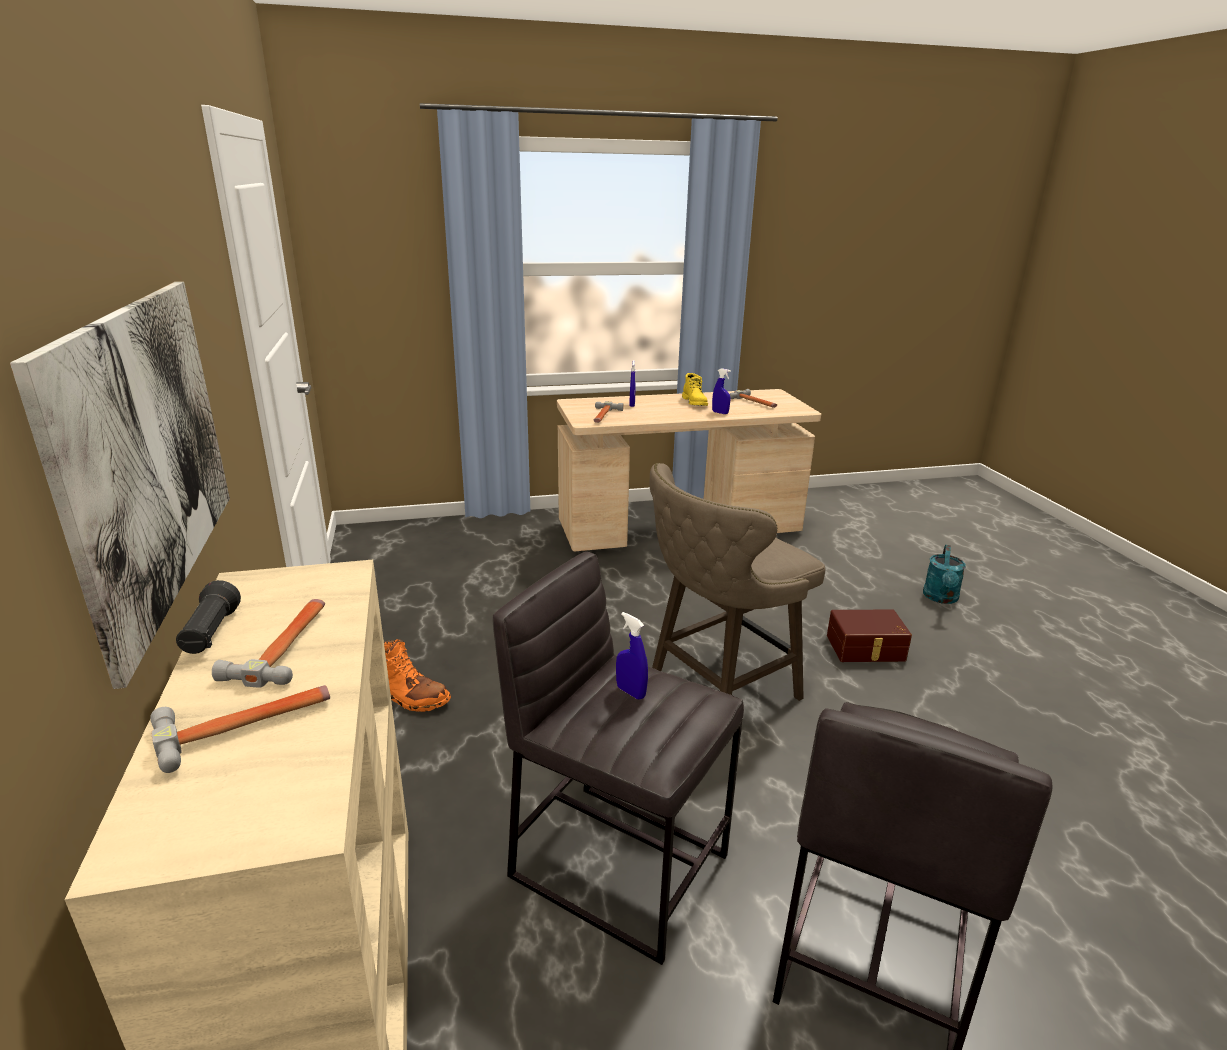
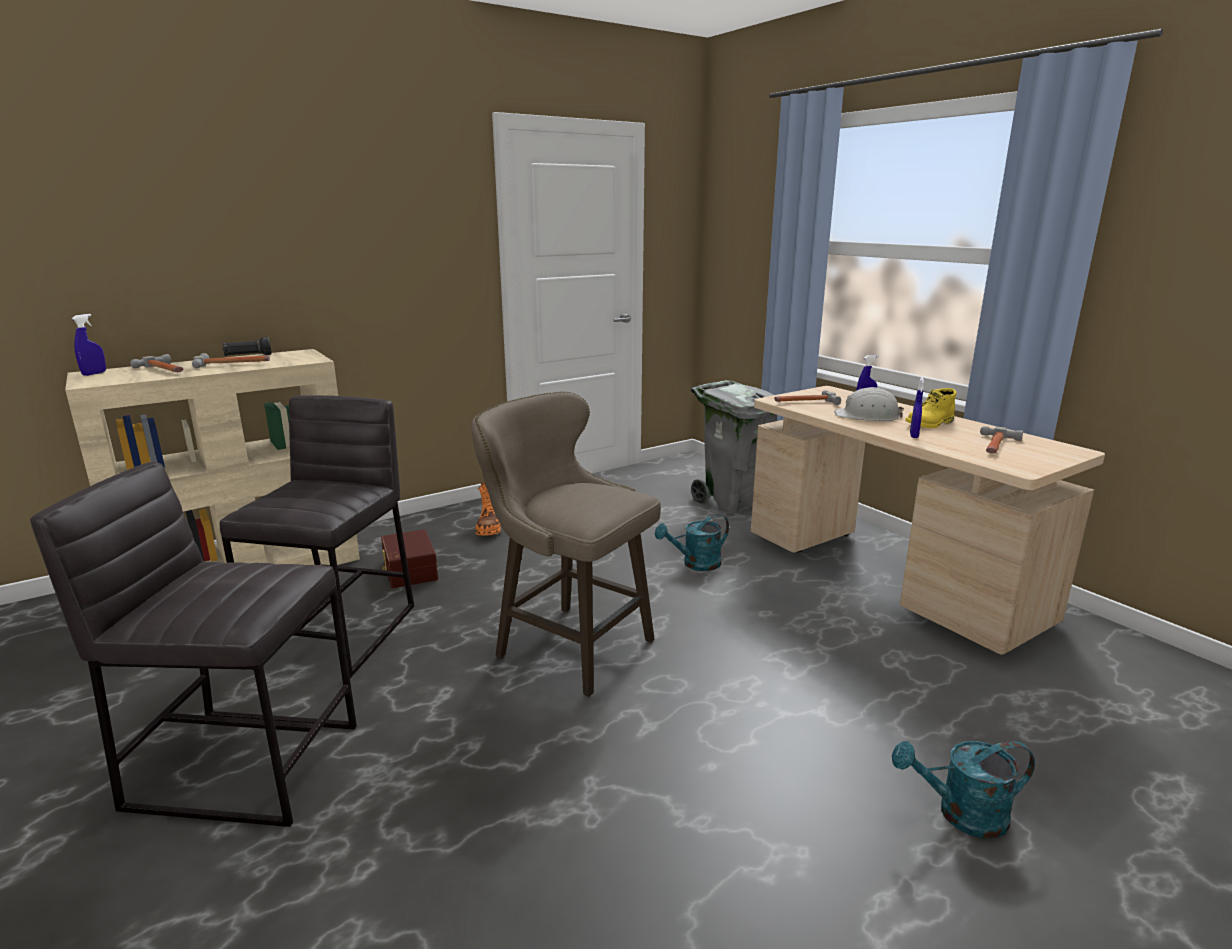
camera: 70 degrees right, 5 degrees down
picture [10,282,230,689] -> none
blue spray bottle [616,612,648,700] -> blue spray bottle moved to [72,314,106,376]
brown storage box [827,609,912,662] -> brown storage box moved to [381,529,438,588]
none -> turquoise watering can [655,514,729,571]
none -> grey trash can [691,380,777,514]
none -> white hard hat [834,387,904,421]

